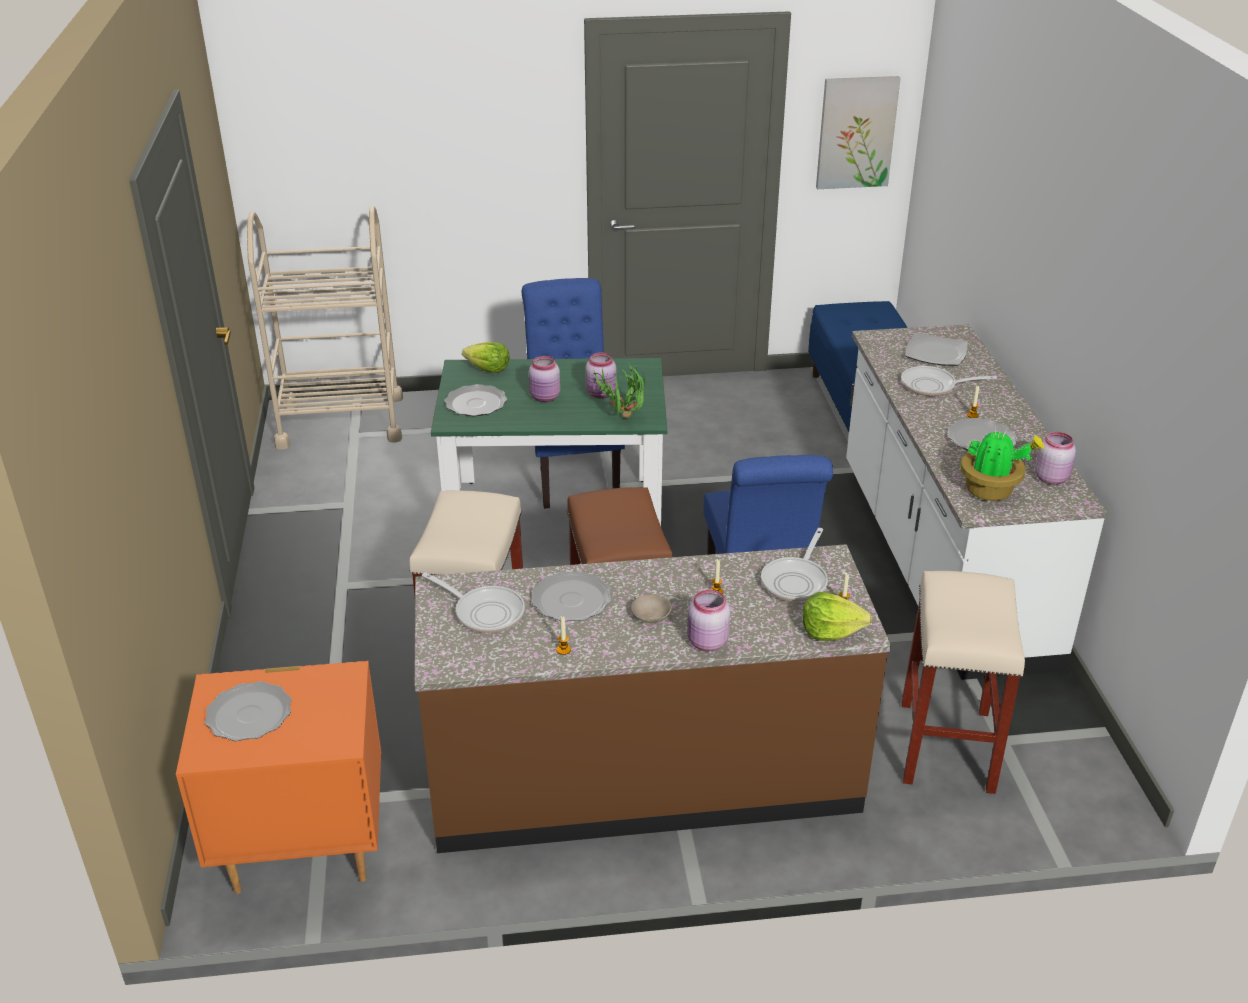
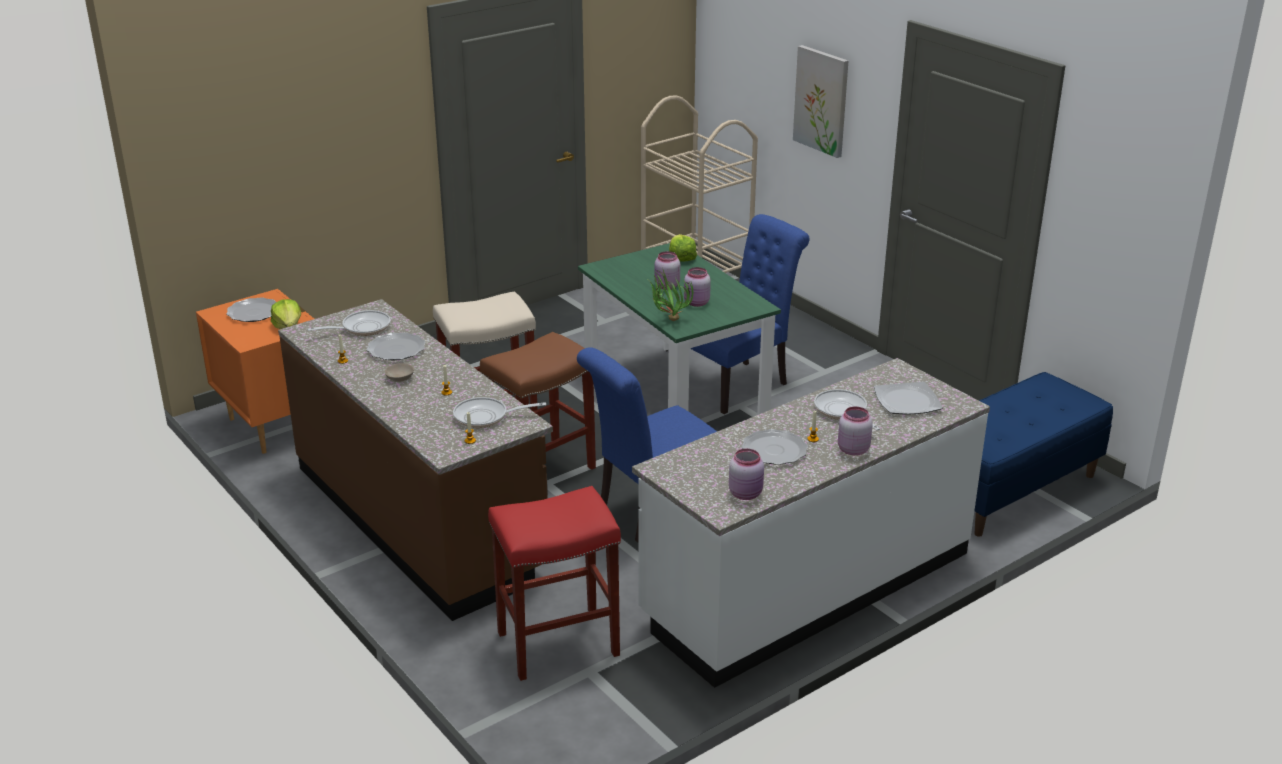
camera: 60 degrees right, 5 degrees down
frying pan [422,572,525,633] -> frying pan turned 120 degrees counterclockwise [307,310,391,336]
plate [444,384,507,416] -> none
pink jar [687,589,730,652] -> pink jar moved to [838,406,873,456]
lettuce [803,592,872,641] -> lettuce moved to [271,299,301,329]
picture [816,76,901,189] -> picture moved to [793,45,848,158]
beige stool [902,571,1025,794] -> red stool [488,486,621,681]
potted plant [960,430,1045,501] -> none

